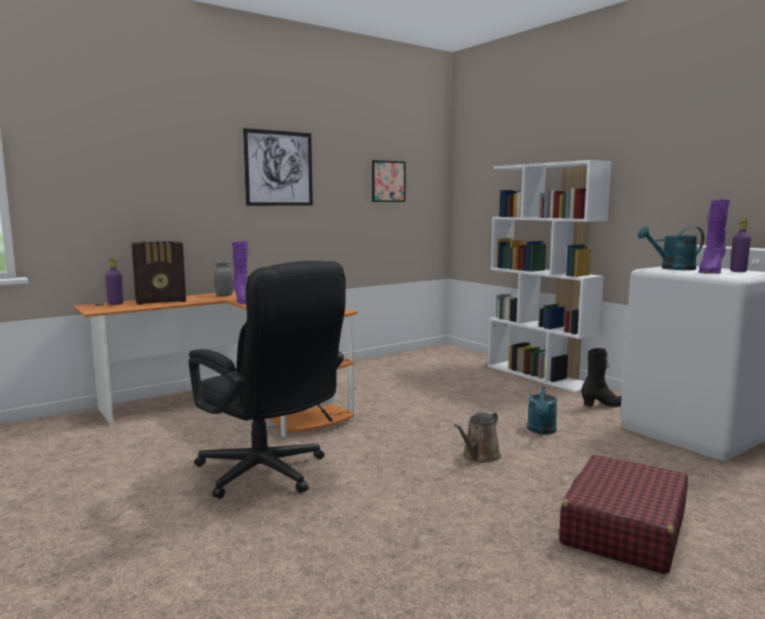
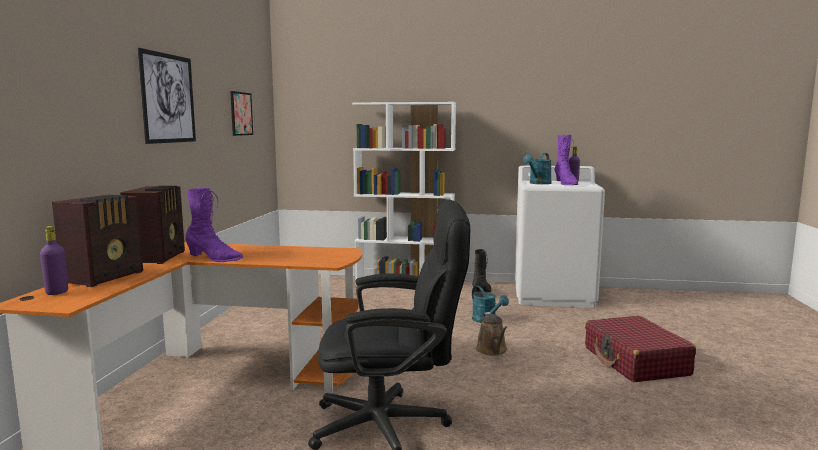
camera: 45 degrees left, 0 degrees up
grey jar [214,260,234,296] -> radio [120,186,185,264]

